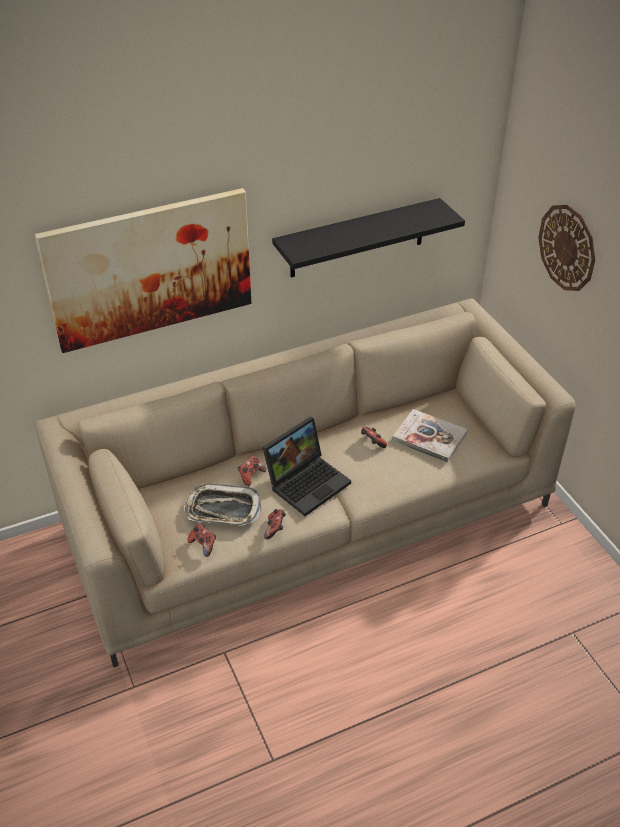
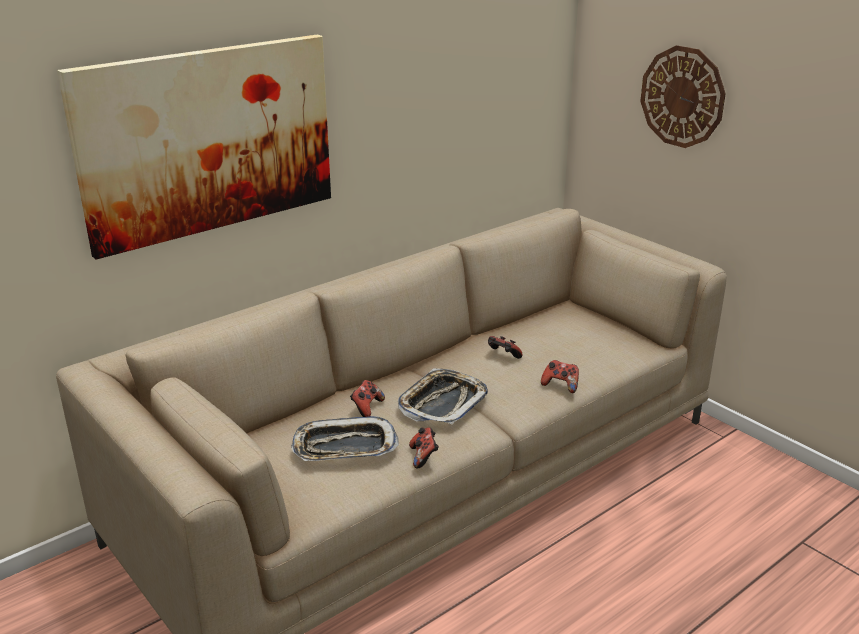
camera: 15 degrees left, 15 degrees down
game controller [187,524,216,557] -> game controller moved to [541,360,579,393]
laptop [262,417,351,516] -> tray [398,368,488,425]
black shelf [272,198,465,278] -> none
book [392,409,468,463] -> none

